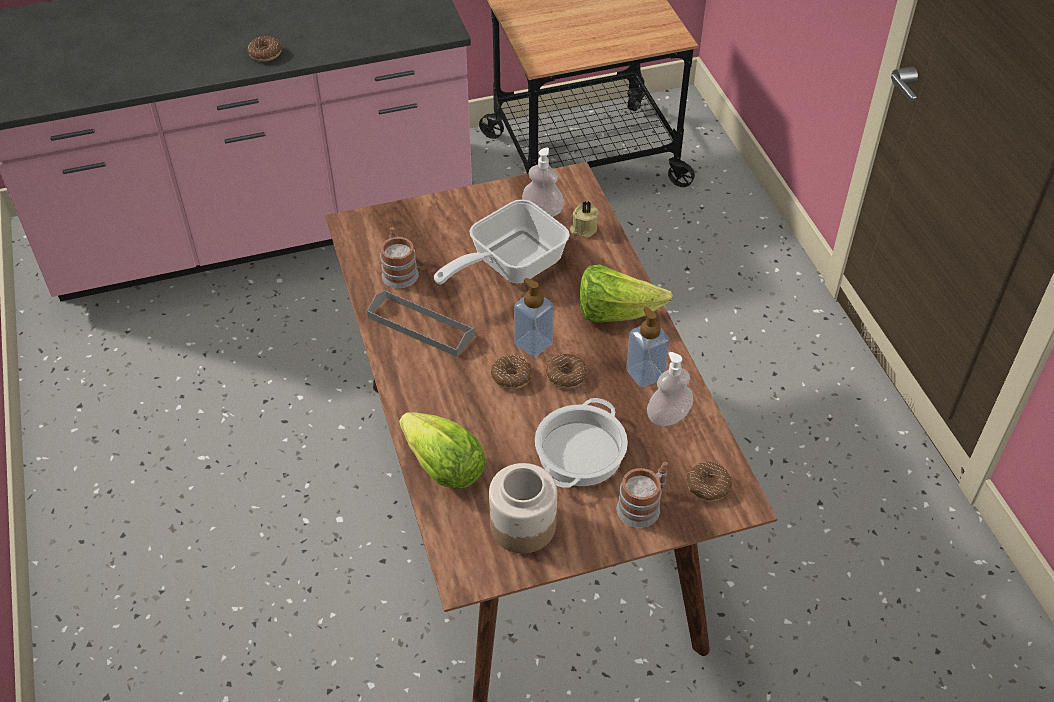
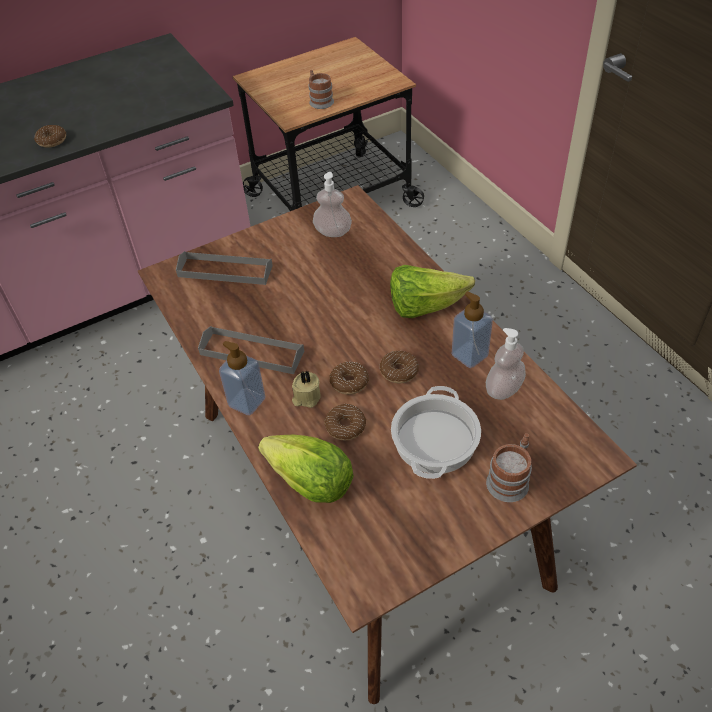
camera: 10 degrees left, 0 degrees up
mug [380,227,419,288] -> mug moved to [308,70,334,109]
frying pan [434,199,570,284] -> none
jar [489,463,557,553] -> none
soap dispenser [514,278,554,357] -> soap dispenser moved to [219,341,266,415]
beige candle [570,201,598,238] -> beige candle moved to [292,370,321,408]
donut [686,462,732,501] -> donut moved to [324,404,366,440]
none -> grey tray [176,251,273,285]

